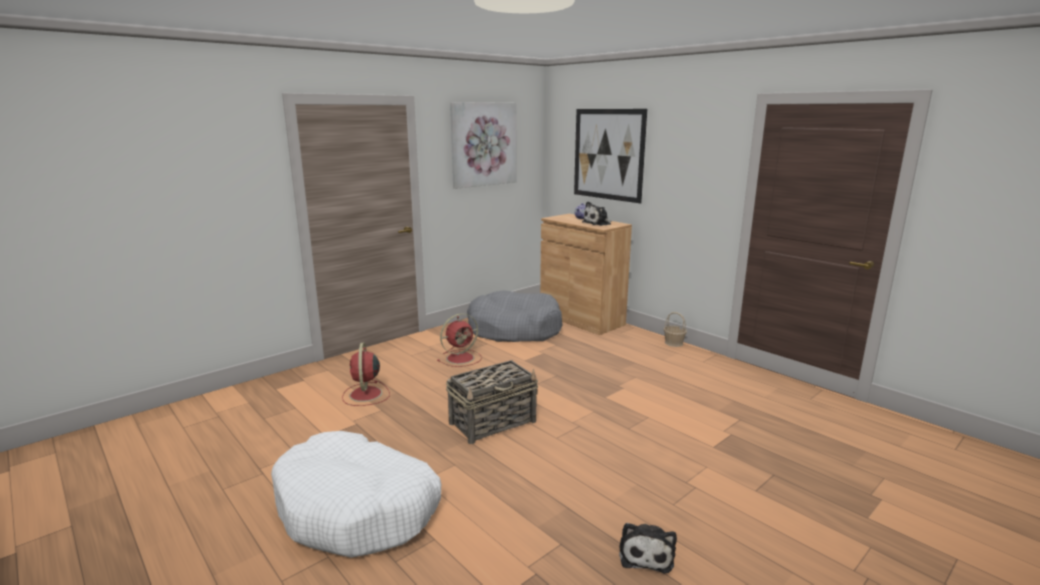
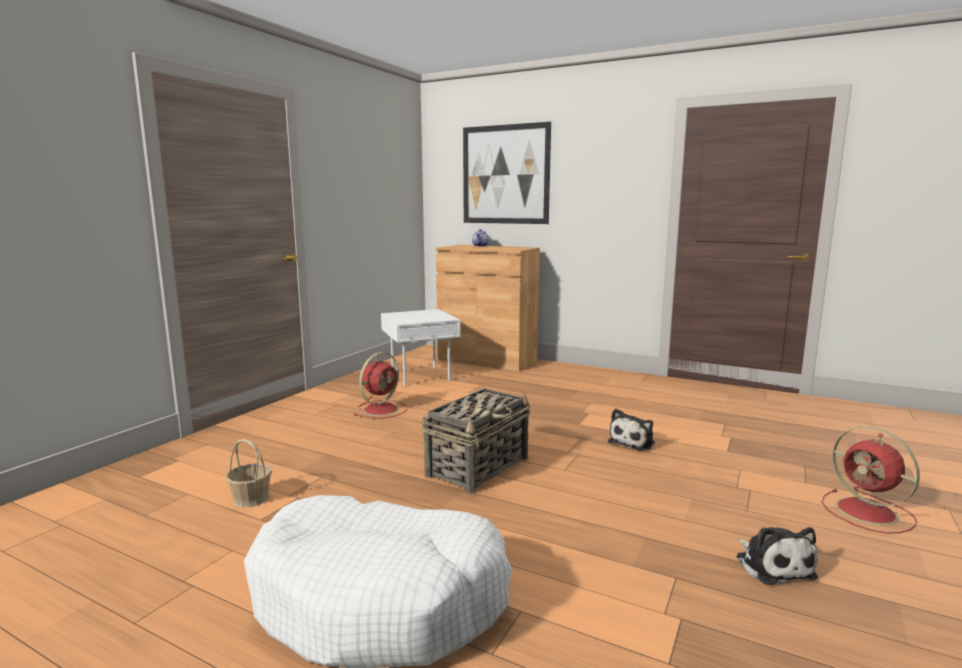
camera: 20 degrees left, 5 degrees down
red fan [342,343,390,406] -> red fan moved to [822,426,920,533]
picture [450,102,517,189] -> none
grey dog bed [467,290,563,342] -> white side table [381,309,461,386]
plush toy [582,201,612,226] -> plush toy moved to [608,409,655,451]
basket [664,312,687,347] -> basket moved to [226,439,272,508]

